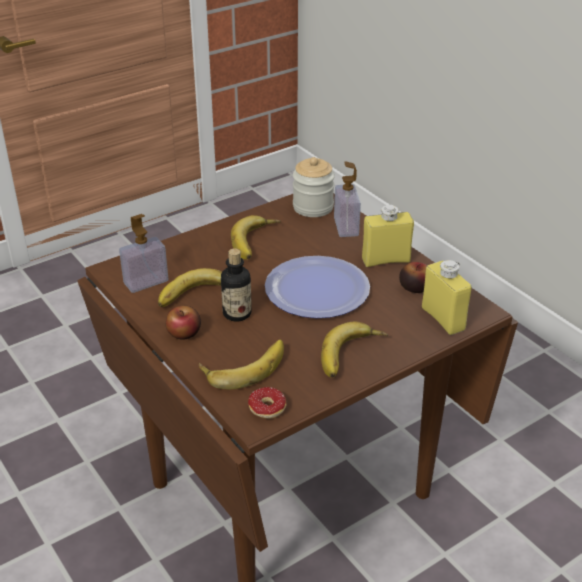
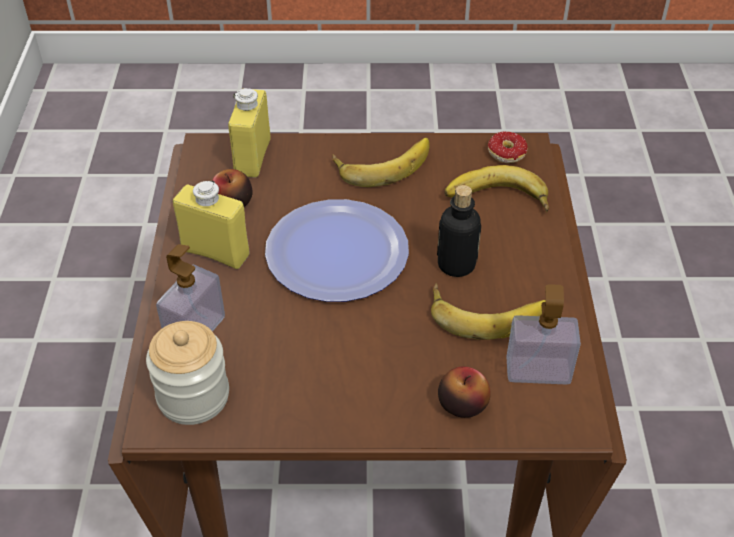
camera: 145 degrees left, 10 degrees up
apple [166,305,201,340] -> apple moved to [438,367,491,418]
banana [231,215,281,260] -> none

